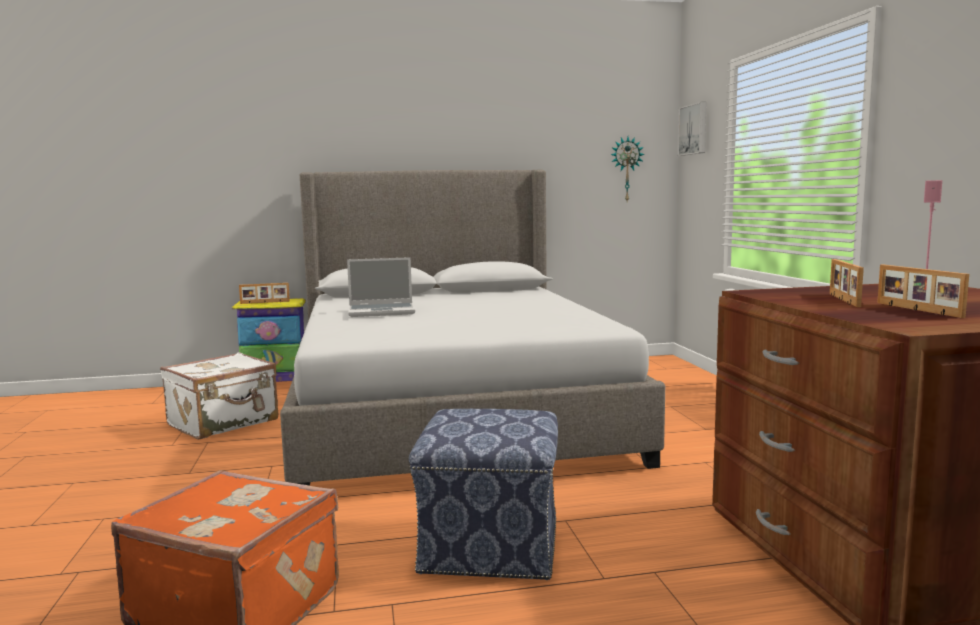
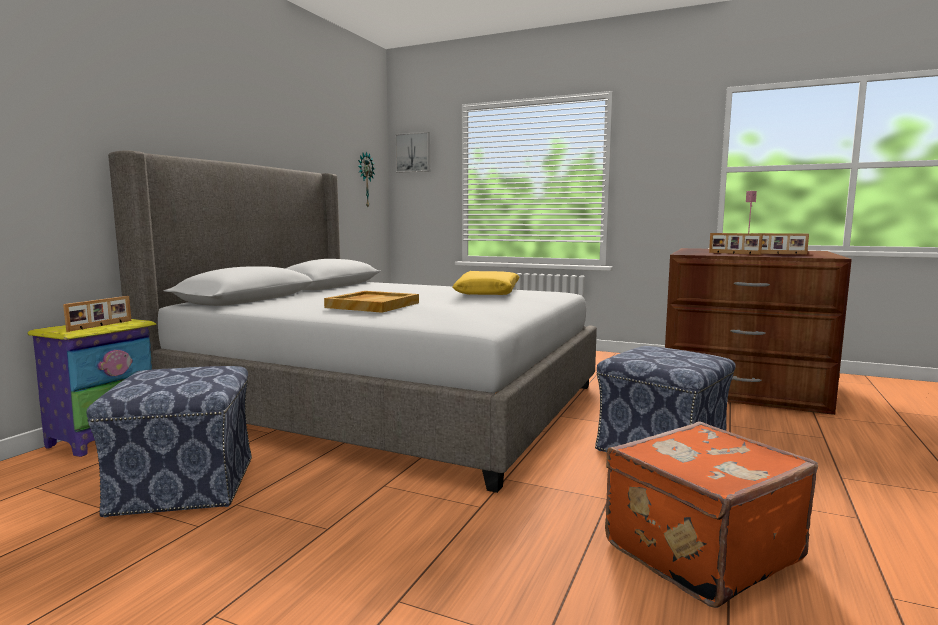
camera: 55 degrees left, 0 degrees up
white suitcase [160,352,278,440] -> ottoman [87,366,252,518]
laptop [347,257,415,317] -> beige tray [324,291,419,313]
none -> yellow pillow [453,271,519,295]

